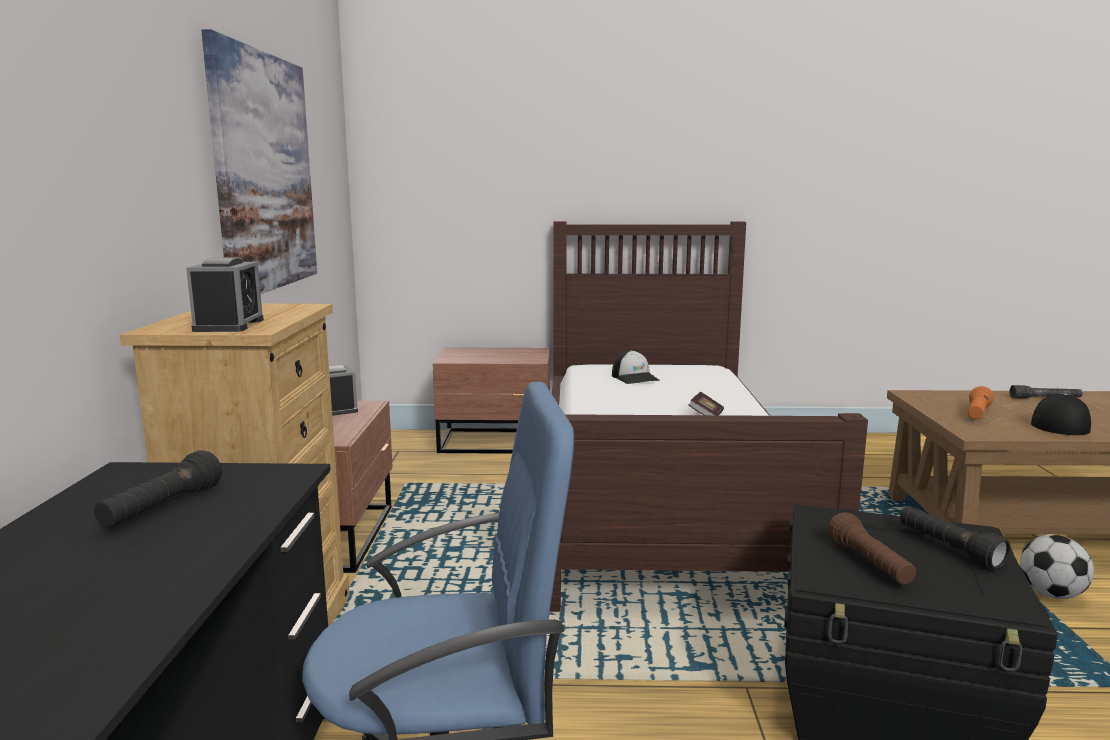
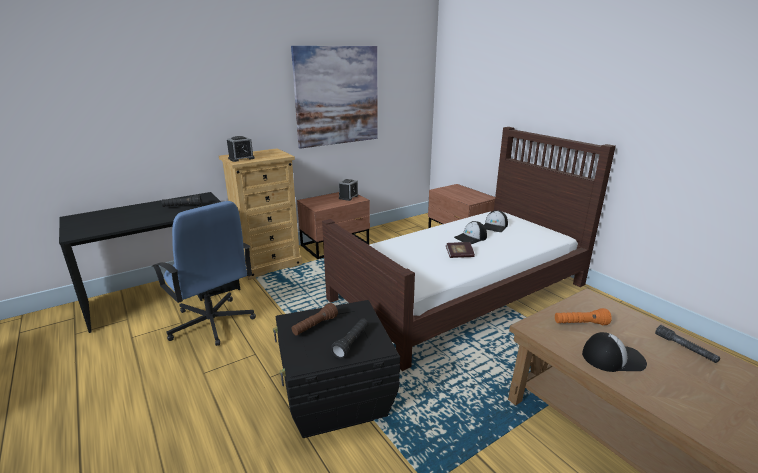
camera: 55 degrees right, 10 degrees up
football [1020,535,1094,599] -> none
none -> cap [454,221,487,244]

